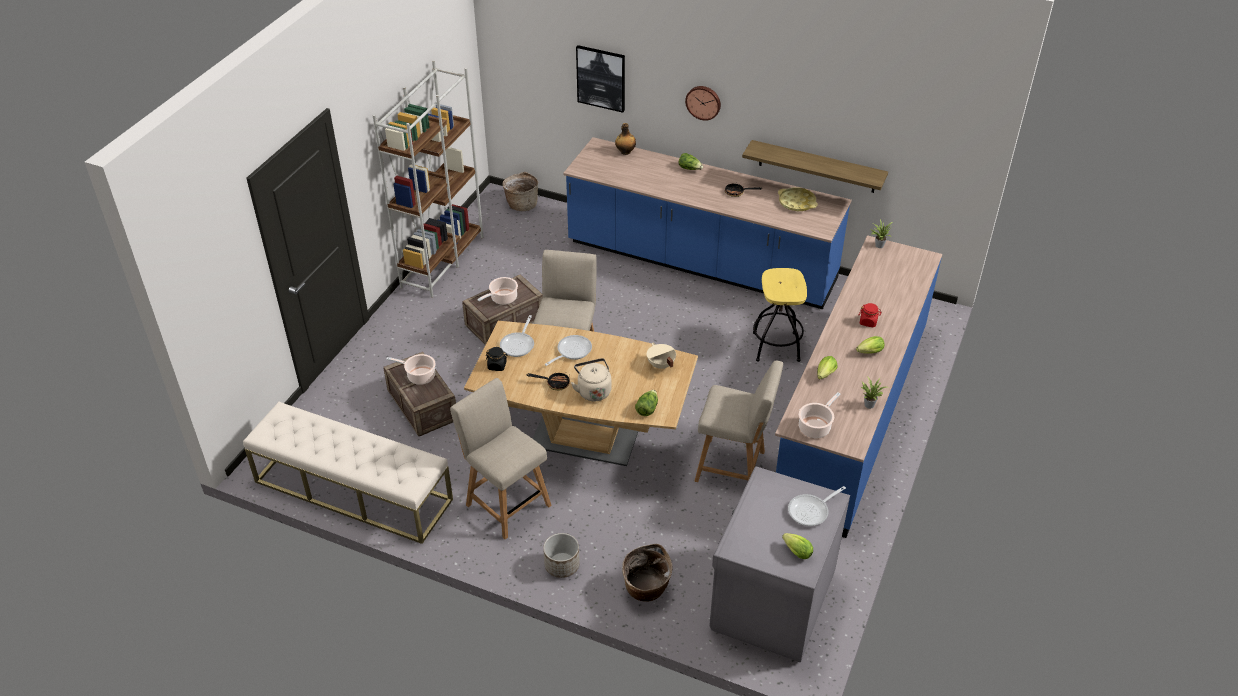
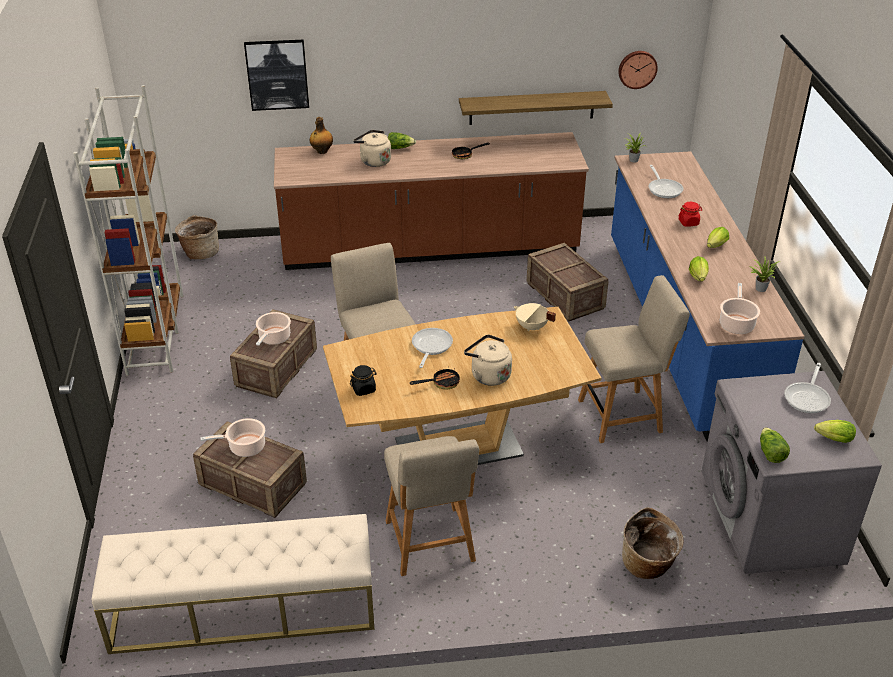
camera: 30 degrees left, 5 degrees down
beige chair [450,378,552,539] -> beige chair turned 120 degrees counterclockwise [384,436,479,576]
frying pan [500,315,534,357] -> frying pan moved to [649,165,683,198]
planter [543,533,580,578] -> none
blue counter [563,137,852,309] -> brown counter [274,132,589,270]
lettuce [635,390,658,416] -> lettuce moved to [760,427,790,463]
wall clock [685,86,721,121] -> wall clock moved to [618,51,658,89]
yellow stool [753,268,807,362] -> crate [527,243,609,321]
yellow tray [778,187,818,212] -> none
none -> beige kettle [353,130,391,167]

